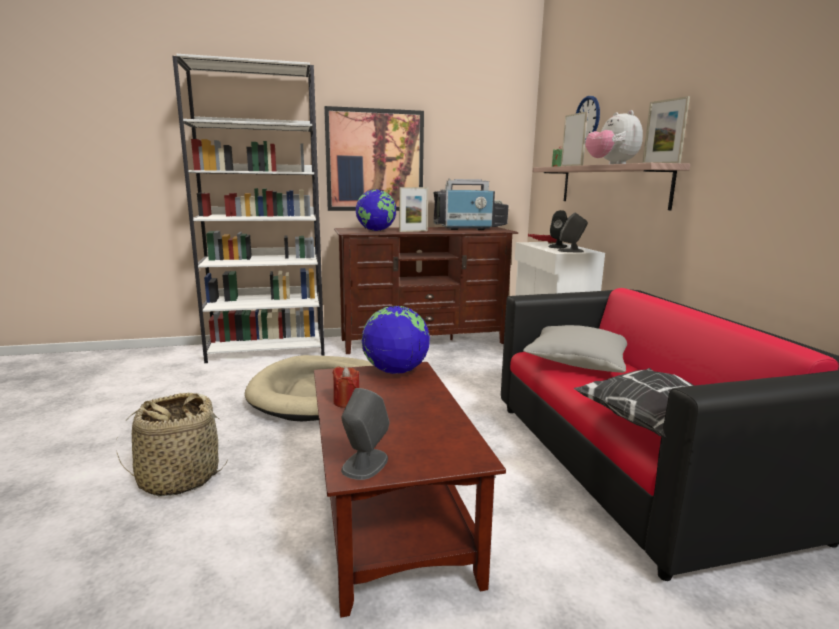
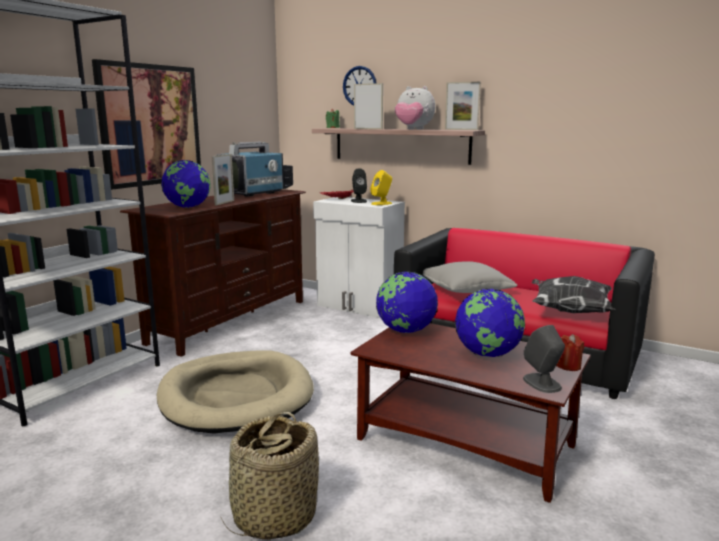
camera: 45 degrees left, 0 degrees up
red candle [332,367,359,408] -> red candle moved to [556,334,584,371]
grey speaker [558,212,588,252] -> yellow speaker [370,170,392,205]
none -> globe [455,289,525,357]

